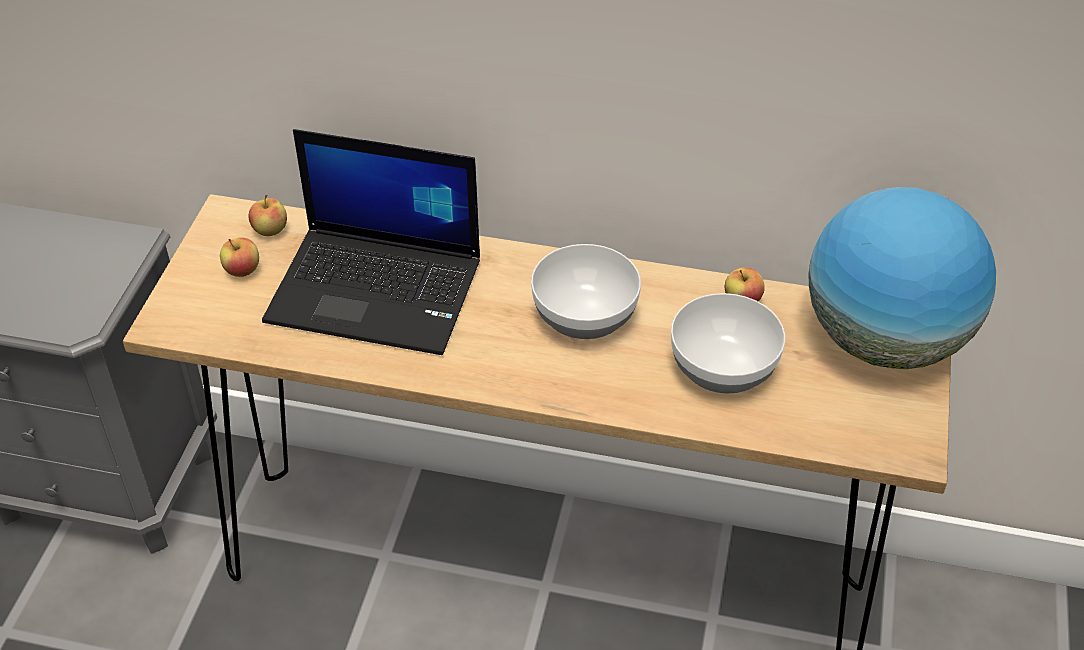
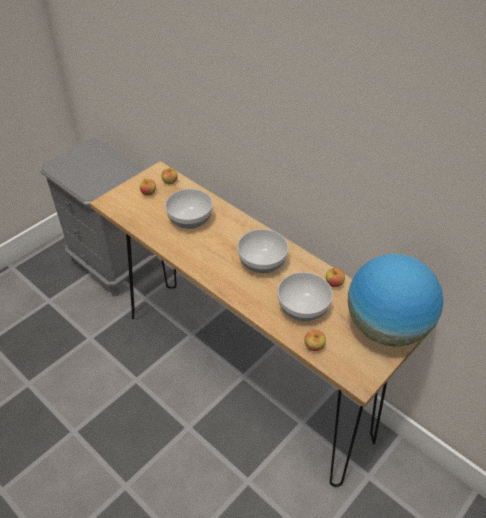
camera: 30 degrees right, 0 degrees up
laptop [262,129,480,355] -> bowl [165,189,213,229]
none -> apple [304,330,326,351]

